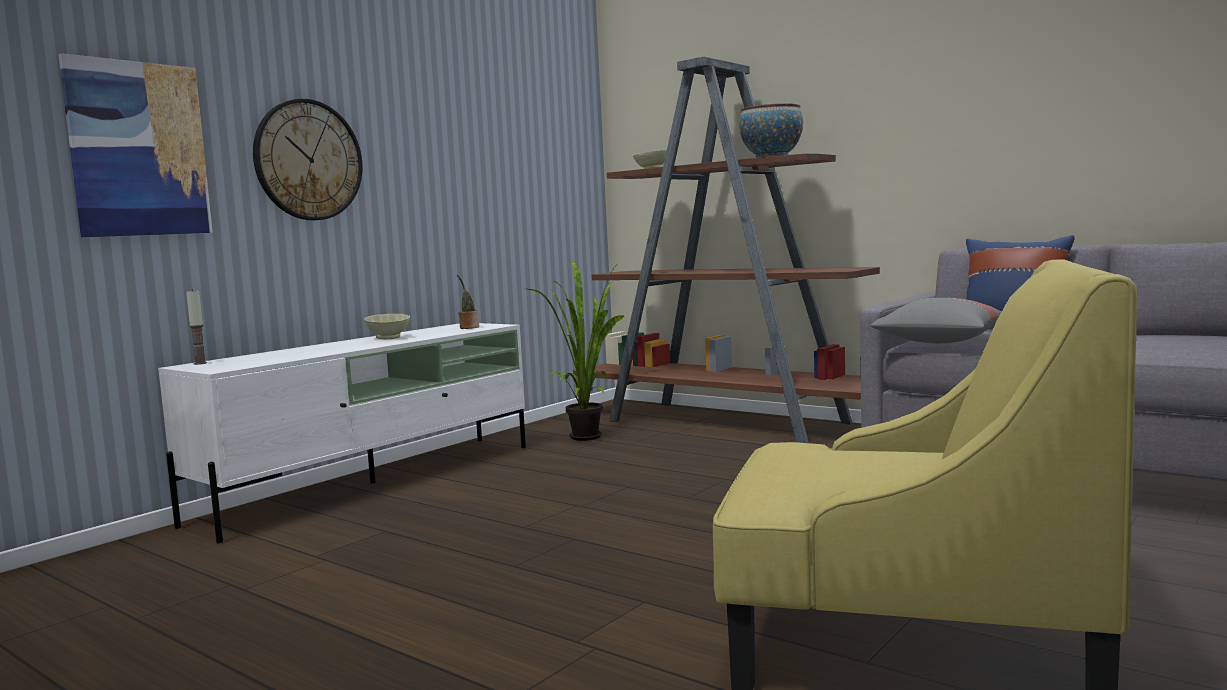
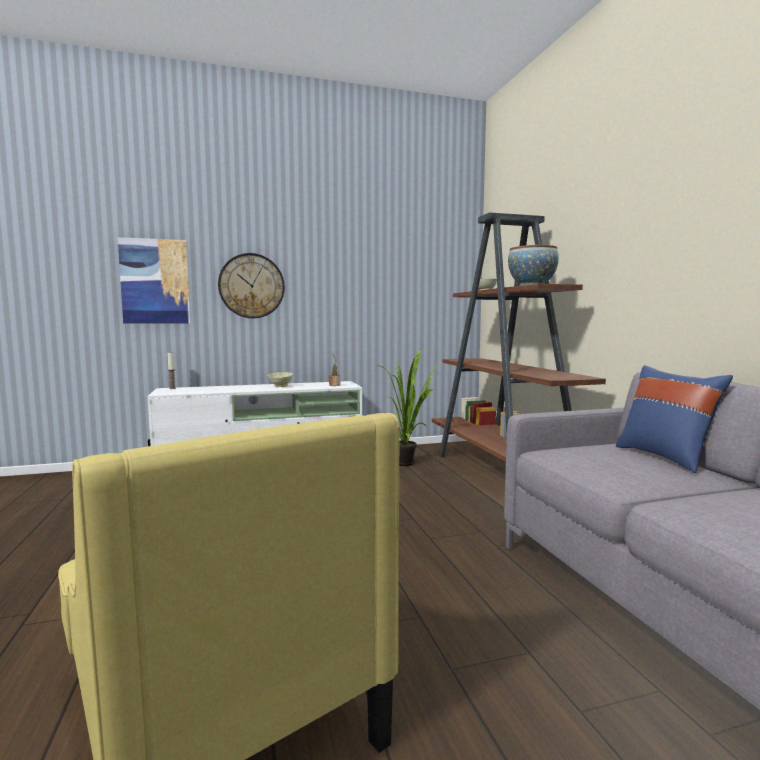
camera: 35 degrees right, 0 degrees up
grey pillow [871,297,1001,343] -> none

